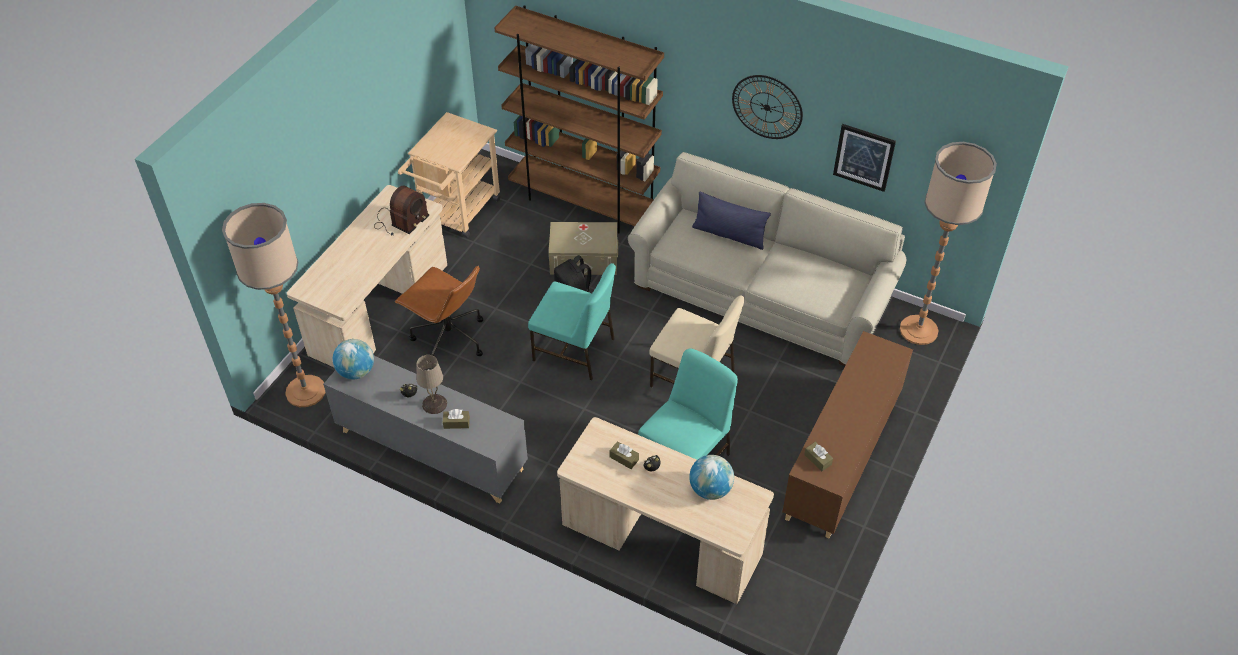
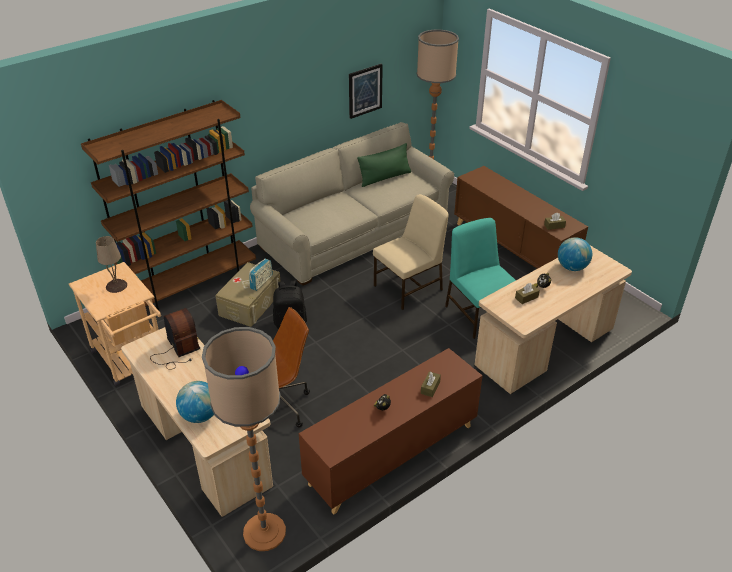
camera: 65 degrees left, 10 degrees down
grey cabinet [323,356,528,504] -> brown cabinet [299,348,483,515]
globe [333,339,374,380] -> globe moved to [176,381,214,423]
beige table lamp [417,355,447,414] -> beige table lamp moved to [96,236,127,293]
turquoise chair [528,263,616,380] -> none
blue pillow [692,192,771,250] -> none
wall clock [732,75,803,139] -> none
none -> radio [249,259,273,291]
none -> green pillow [357,143,411,187]

